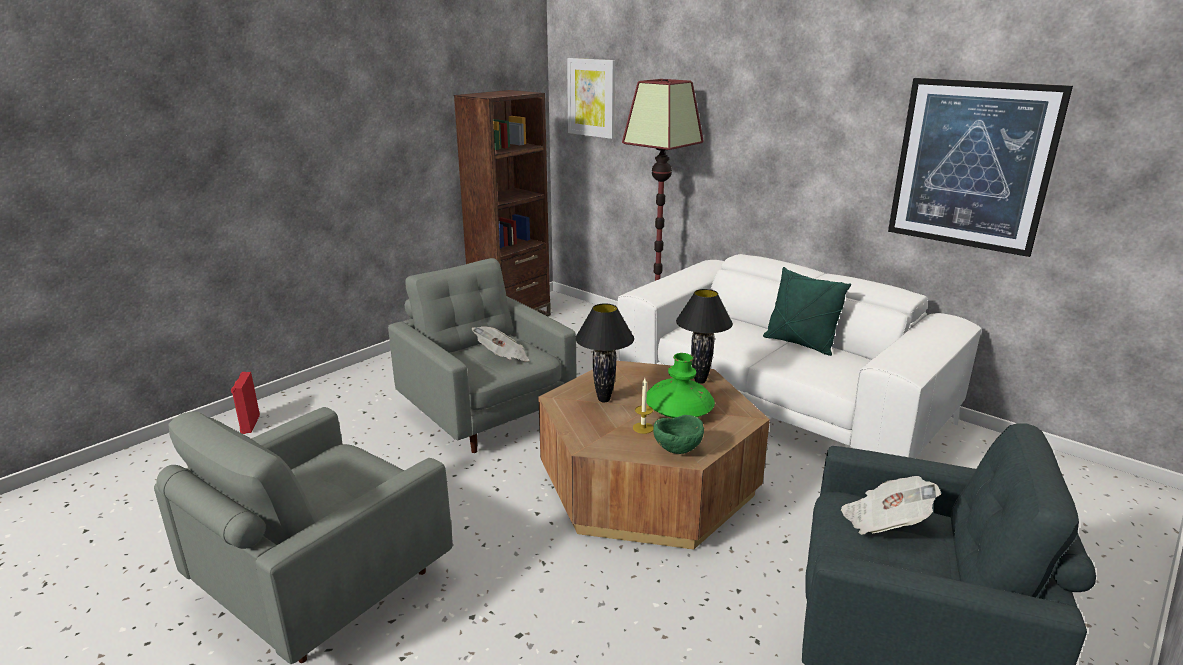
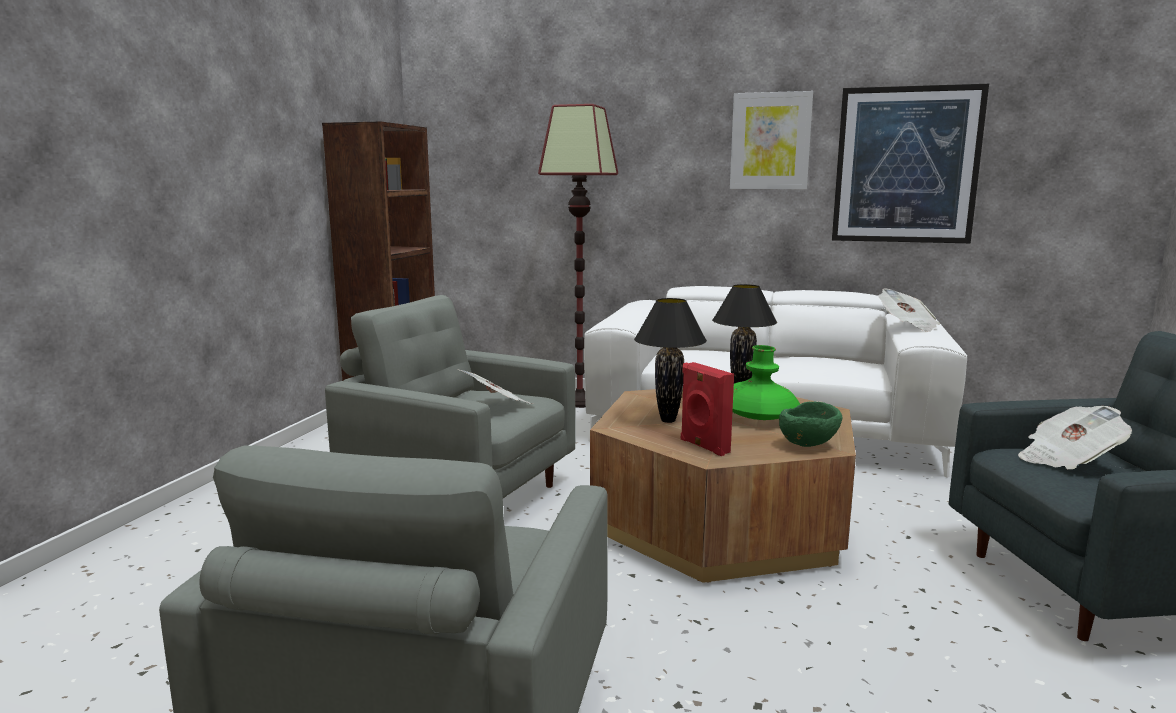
camera: 25 degrees left, 10 degrees down
red speaker [231,372,260,434] -> red speaker moved to [681,362,734,456]
picture [567,58,615,139] -> picture moved to [730,91,813,189]
candle [633,378,653,434] -> none
green pillow [763,267,851,356] -> none
none -> newspaper [878,289,940,332]

